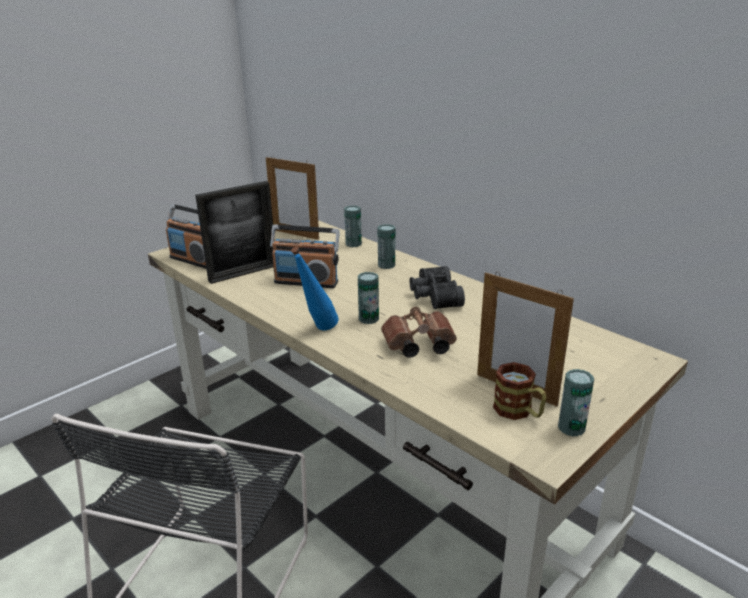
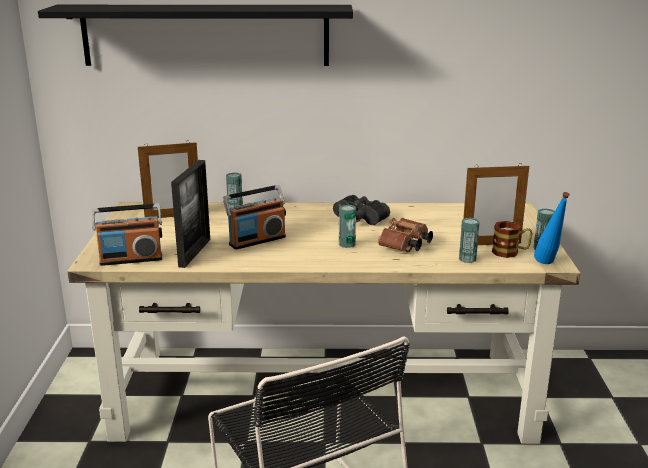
camera: 45 degrees left, 5 degrees down
blue bottle [291,247,339,330] -> blue bottle moved to [534,192,570,264]
can [378,224,395,269] -> can moved to [459,218,480,263]
none -> black shelf [38,5,353,66]

